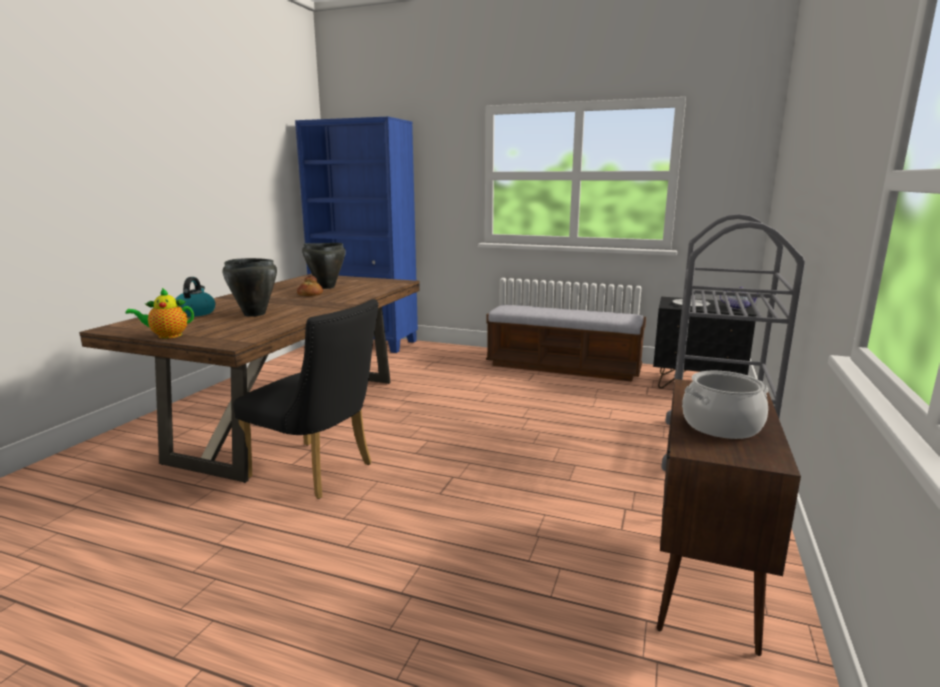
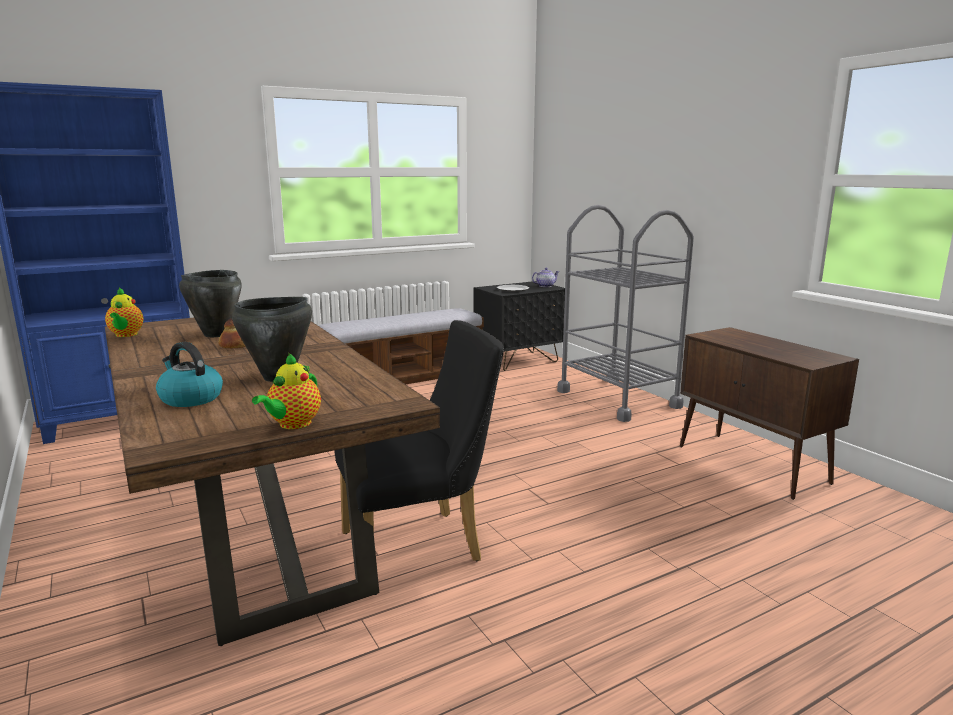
camera: 50 degrees left, 0 degrees up
cooking pot [682,371,768,439] -> none
none -> teapot [105,287,143,337]

